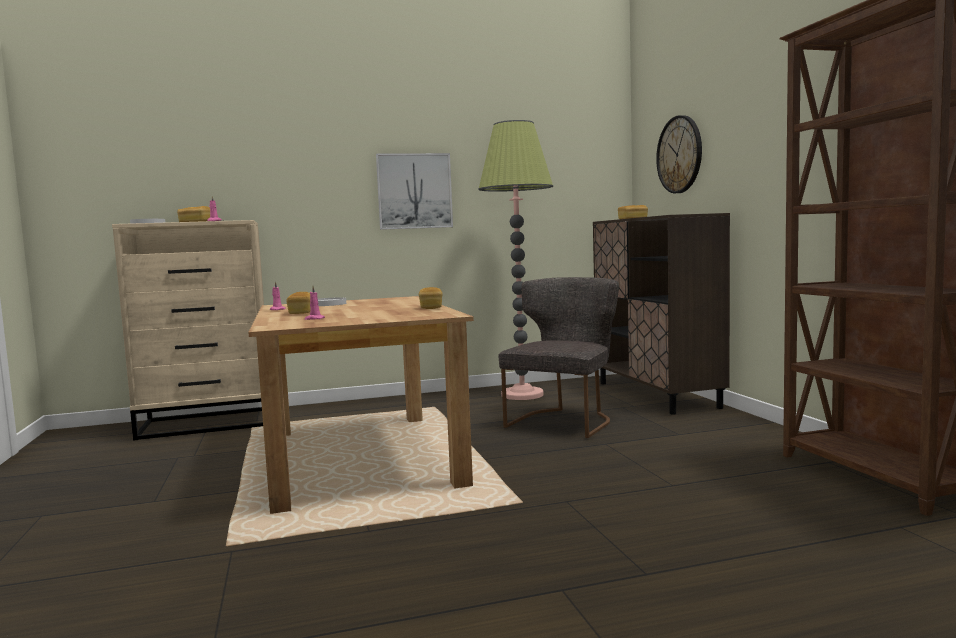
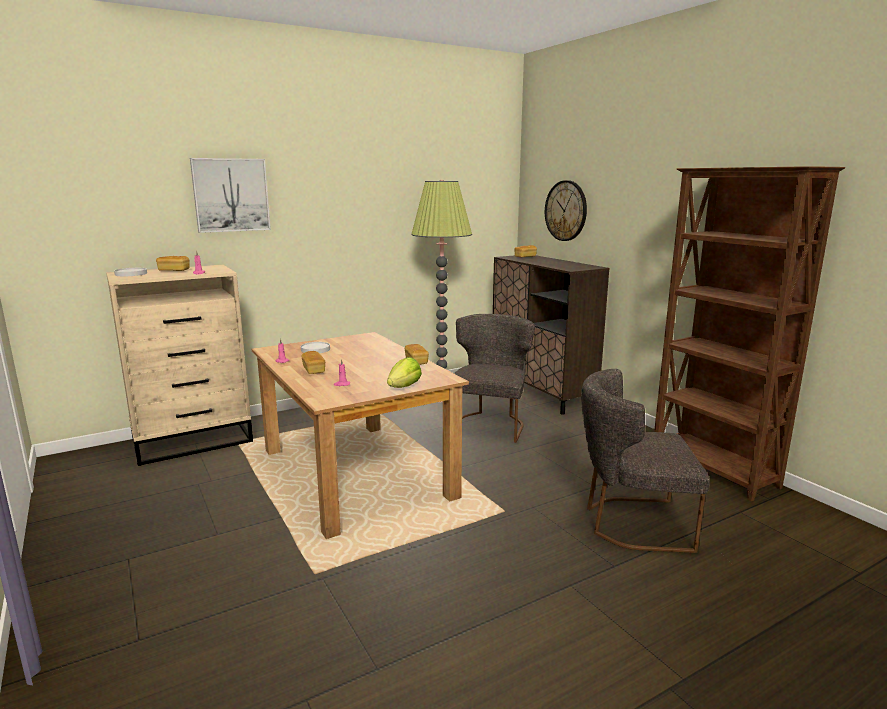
camera: 15 degrees left, 10 degrees up
picture [376,153,453,230] -> picture moved to [190,158,271,233]
none -> lettuce [387,357,422,388]
none -> grey chair [581,369,710,553]

